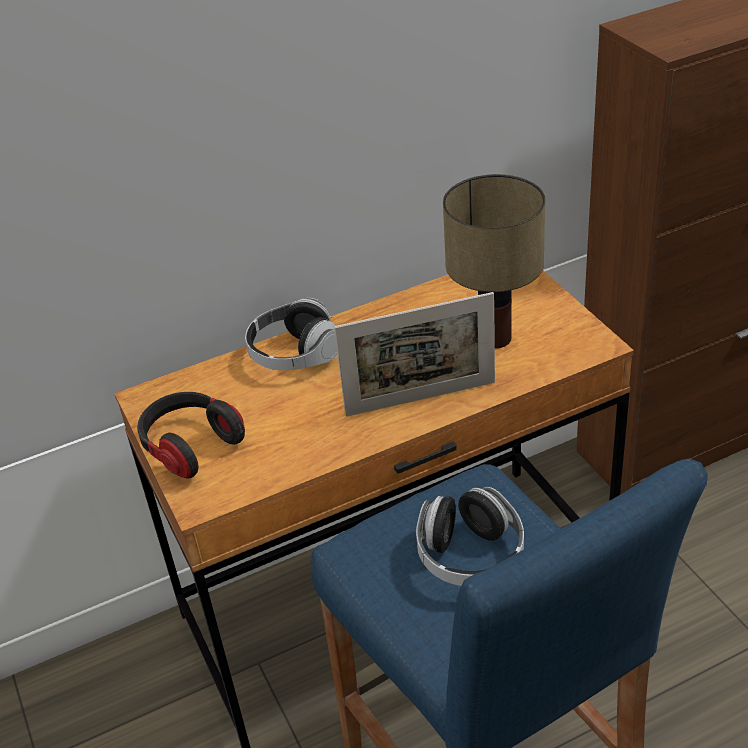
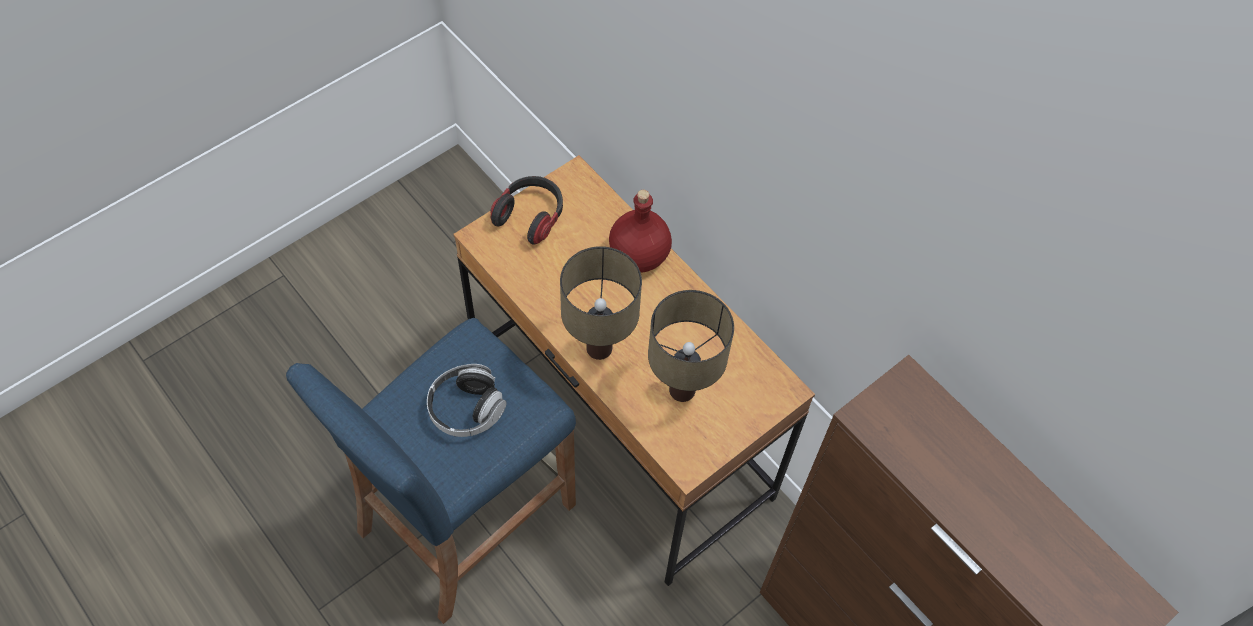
camera: 70 degrees right, 20 degrees up
headphones [245,298,337,370] -> red bottle [609,190,672,273]
picture frame [334,292,495,417] -> table lamp [560,246,642,360]

